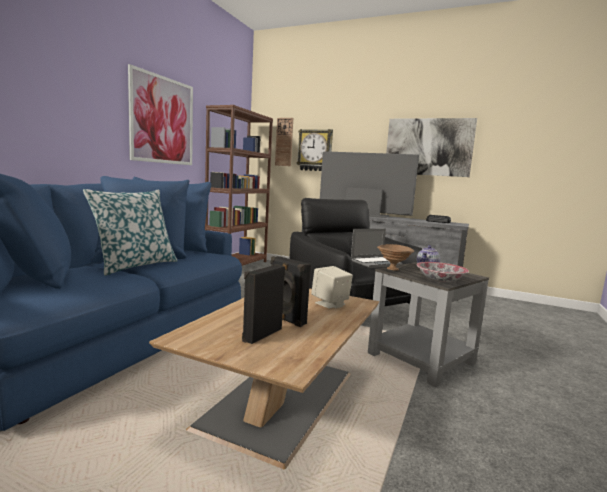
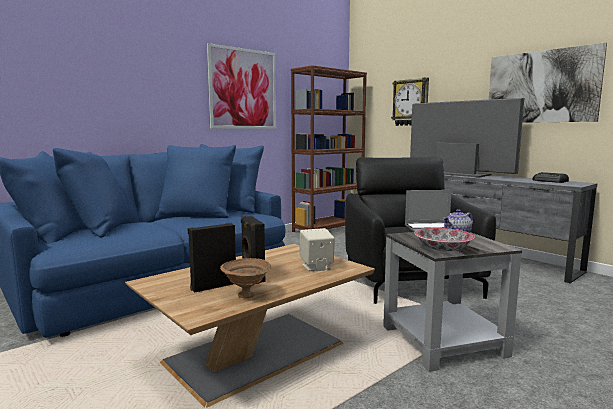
camera: 25 degrees right, 0 degrees up
pillow [83,189,178,276] -> none
wall clock [275,118,293,166] -> none
brown bowl [377,244,414,271] -> brown bowl moved to [220,258,271,298]

